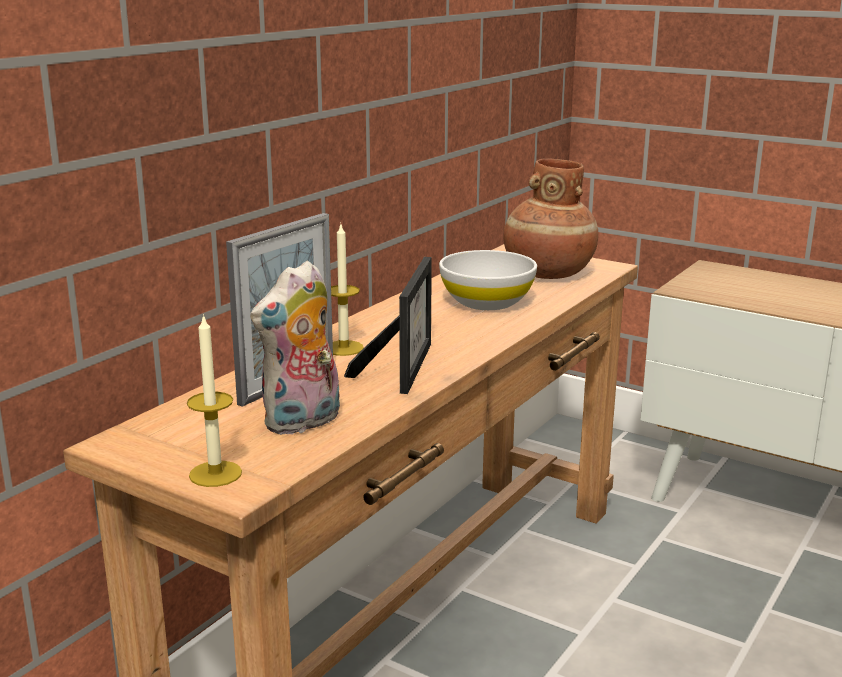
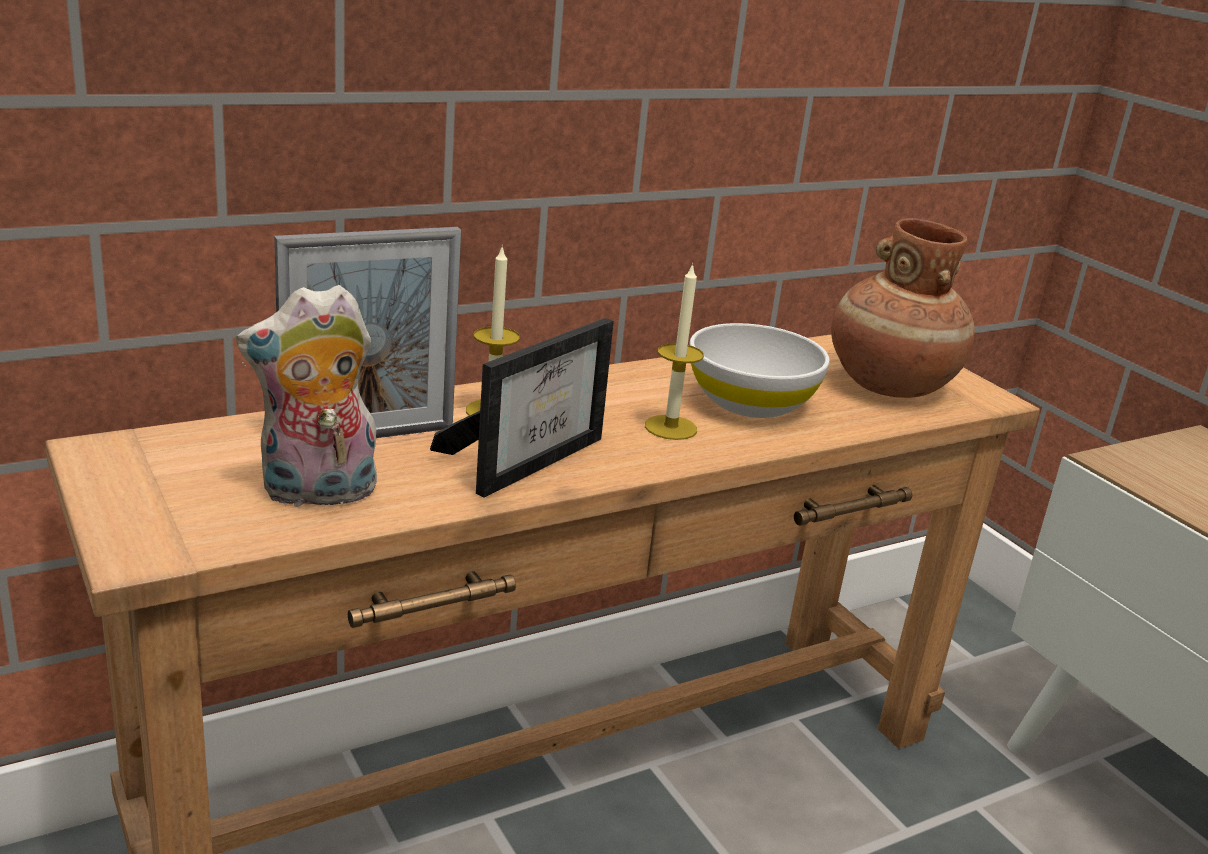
camera: 25 degrees right, 5 degrees up
candle [187,314,242,487] -> candle moved to [645,263,704,440]

